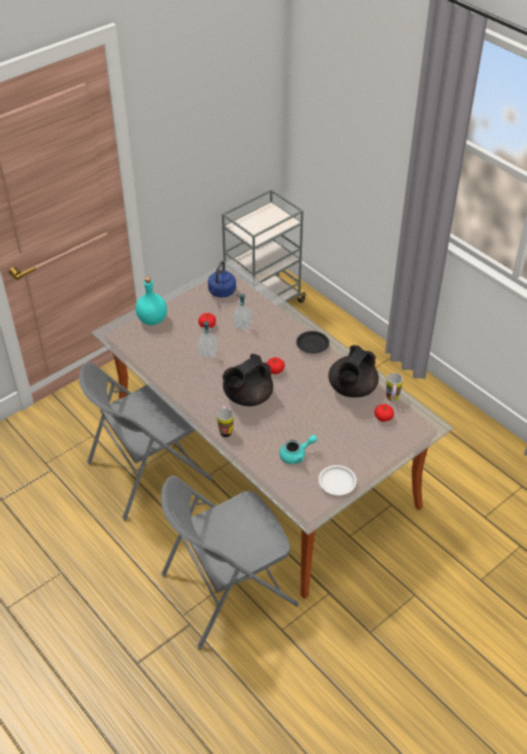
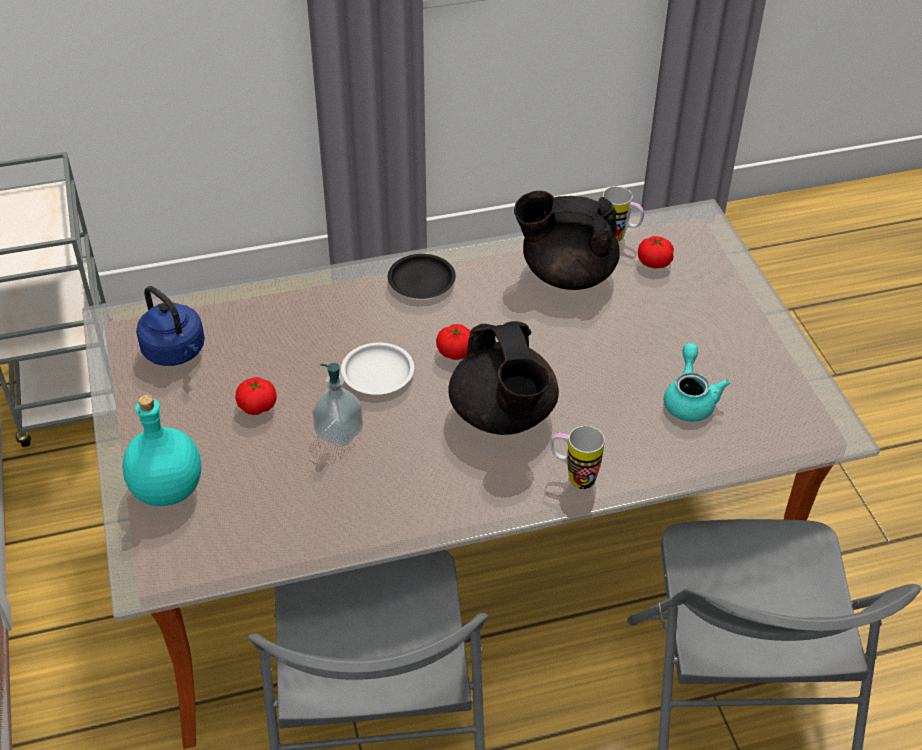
camera: 65 degrees left, 0 degrees up
soap dispenser [233,294,252,331] -> none
white plate [319,465,357,495] -> white plate moved to [341,342,414,395]
black teapot [328,345,379,397] -> black teapot turned 135 degrees clockwise [514,191,620,290]

